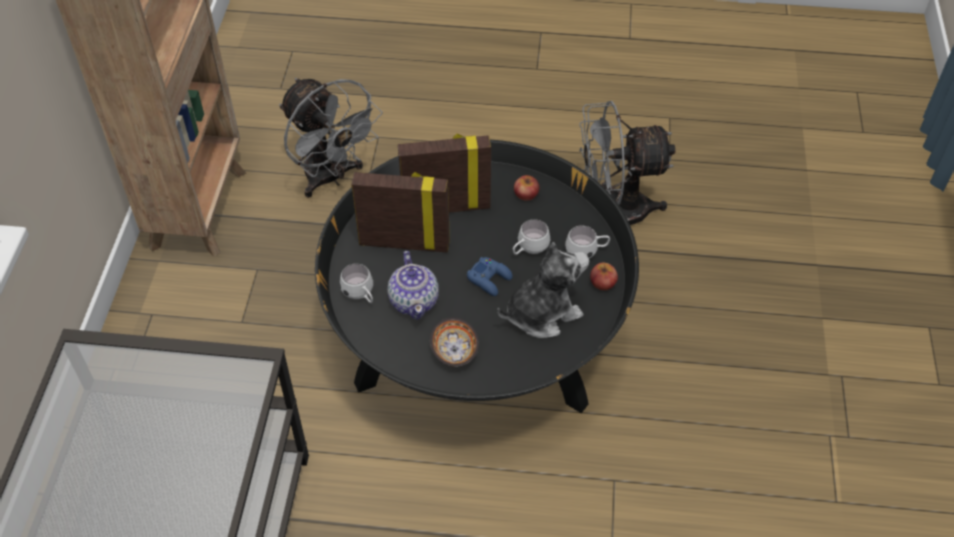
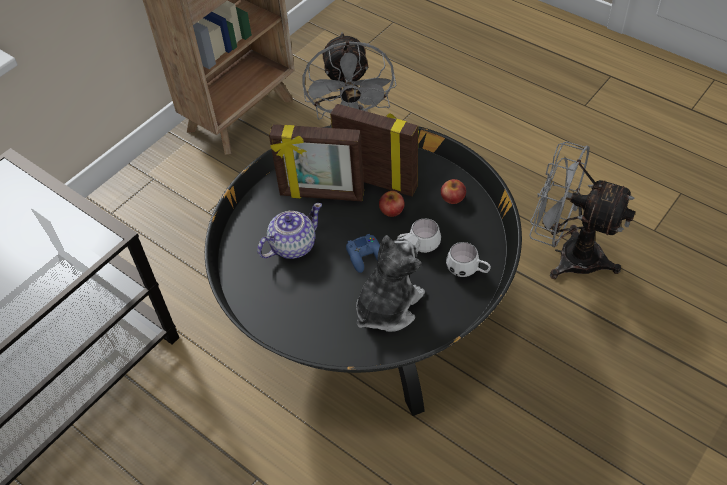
camera: 35 degrees right, 0 degrees up
white mug [340,264,373,303] -> none
picture frame [351,172,450,253] -> picture frame turned 150 degrees clockwise [269,124,364,201]
teapot [387,251,439,320] -> teapot turned 150 degrees counterclockwise [257,203,322,259]
bowl [430,318,479,367] -> none
plush toy [497,242,589,338] -> plush toy turned 60 degrees counterclockwise [356,234,425,332]
apple [590,262,618,290] -> apple moved to [379,191,405,217]

